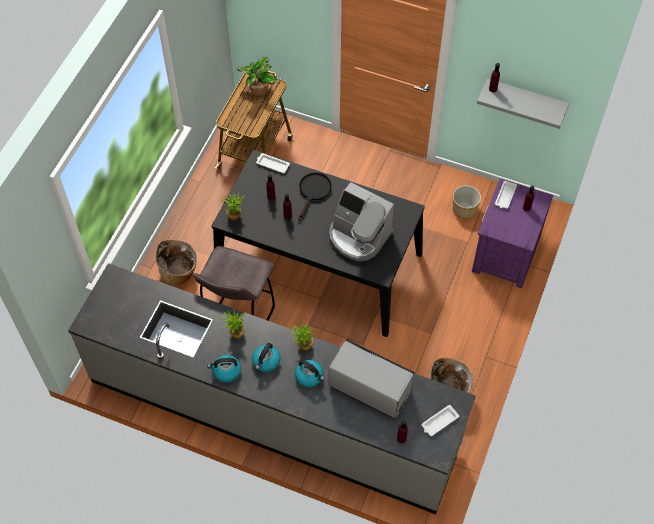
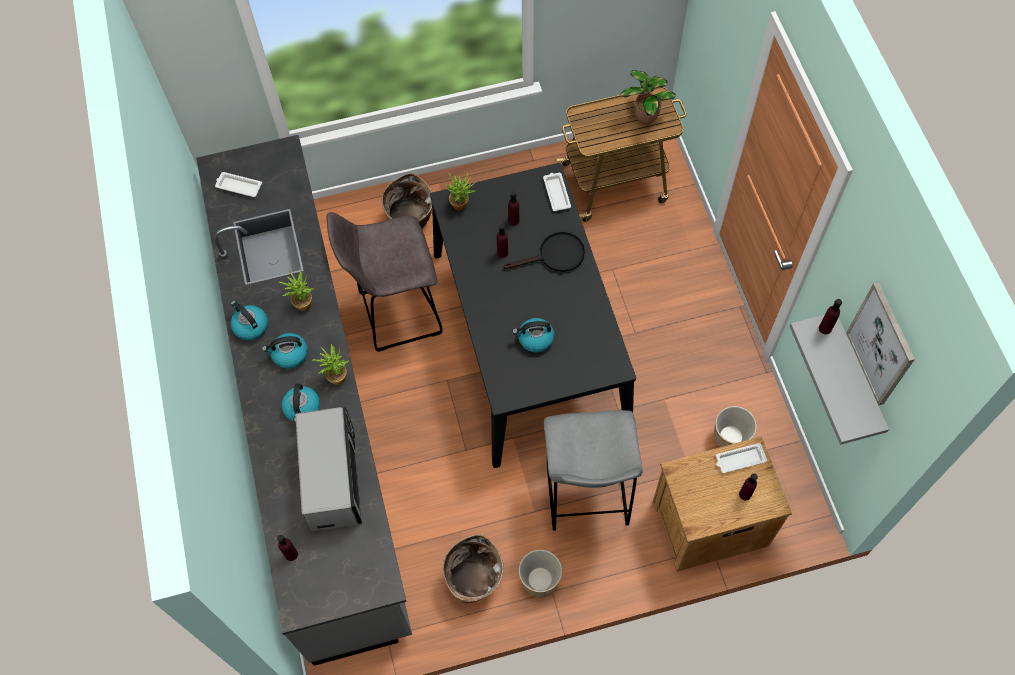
camera: 55 degrees right, 5 degrees up
coffee machine [329,182,394,261] -> kettle [512,318,555,353]
white tray [421,405,459,436] -> white tray moved to [215,172,262,197]
purple nightstand [472,178,553,288] -> brown nightstand [653,436,792,572]
none -> planter [519,549,562,598]
none -> grey stool [544,410,643,531]
none -> picture [846,282,915,406]

